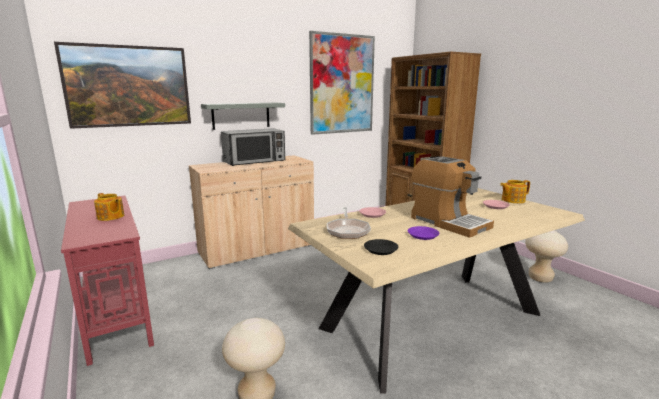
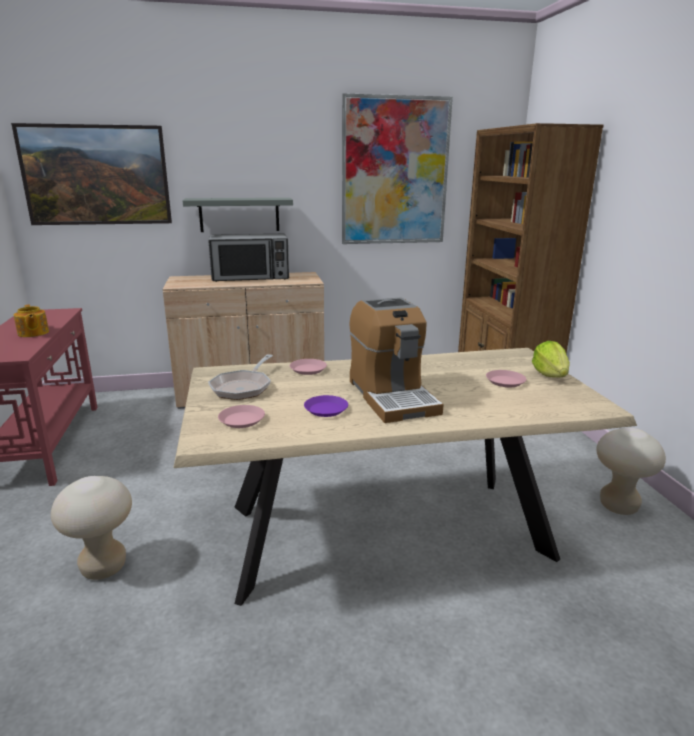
camera: 20 degrees right, 5 degrees up
black plate [364,239,398,255] -> pink plate [218,405,265,428]
teapot [500,180,530,203] -> lettuce [532,341,570,378]

